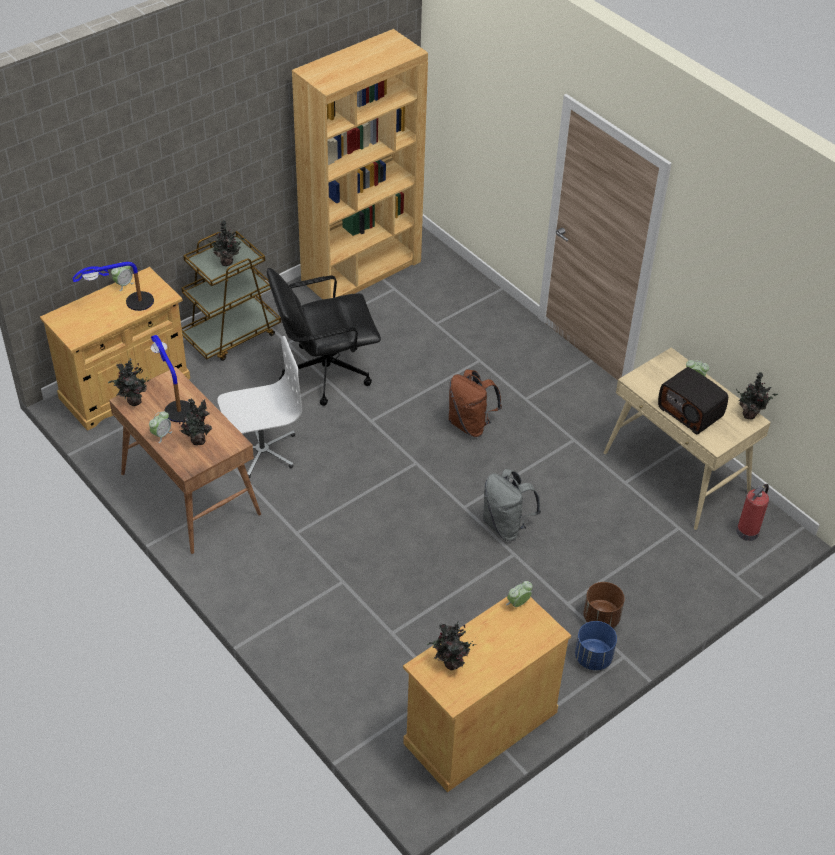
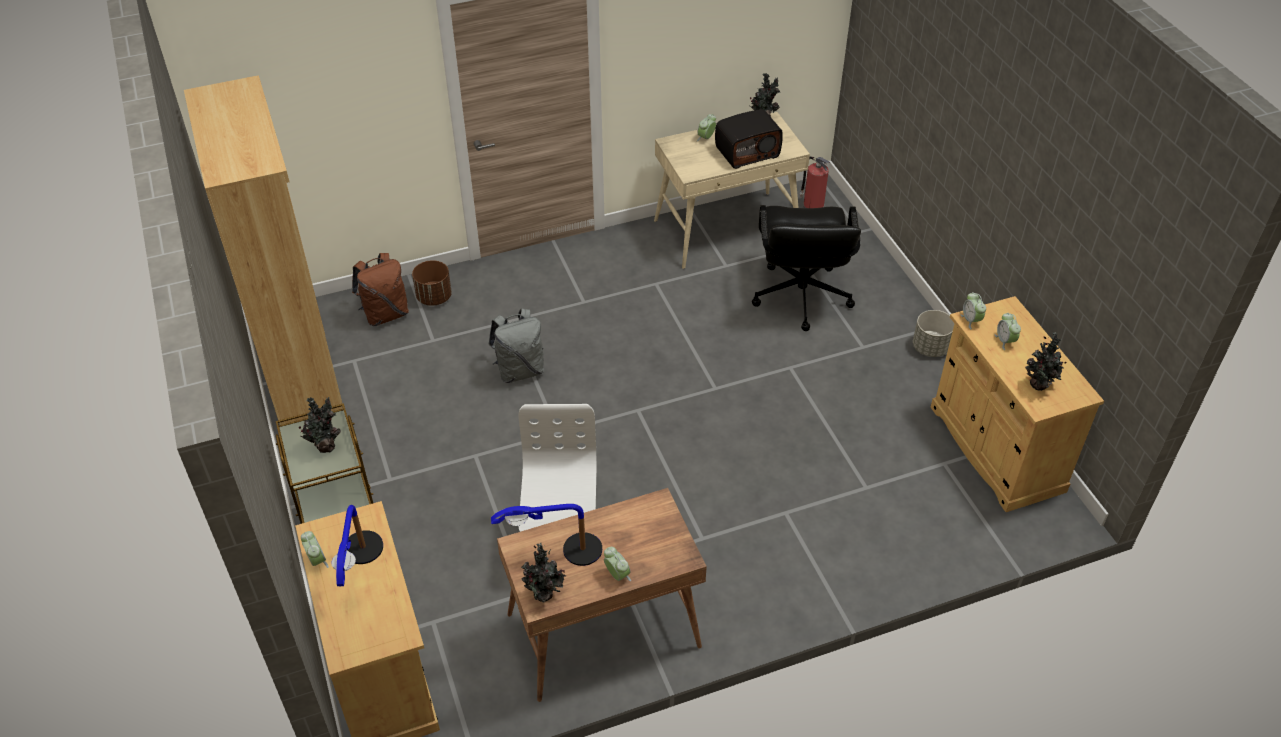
camera: 70 degrees left, 0 degrees up
potted plant [179,398,212,445] -> none
black office chair [267,268,381,406] -> black office chair moved to [752,205,861,331]
brown backpack [449,369,502,437] -> brown backpack moved to [352,253,409,326]
grey backpack [483,469,541,541] -> grey backpack moved to [488,309,544,383]
blue planter [575,621,617,670] -> grey planter [913,310,955,357]
brown planter [583,582,625,628] -> brown planter moved to [412,260,452,306]
none -> alarm clock [994,313,1021,350]

